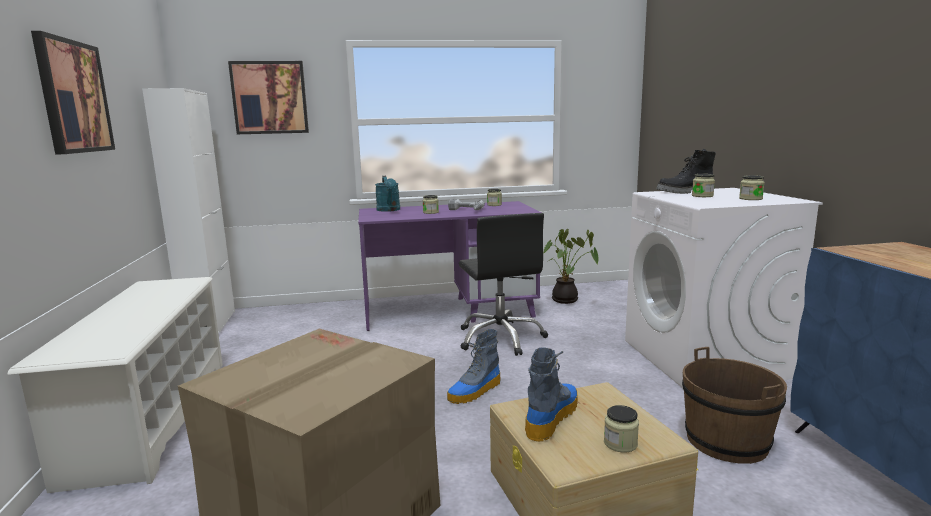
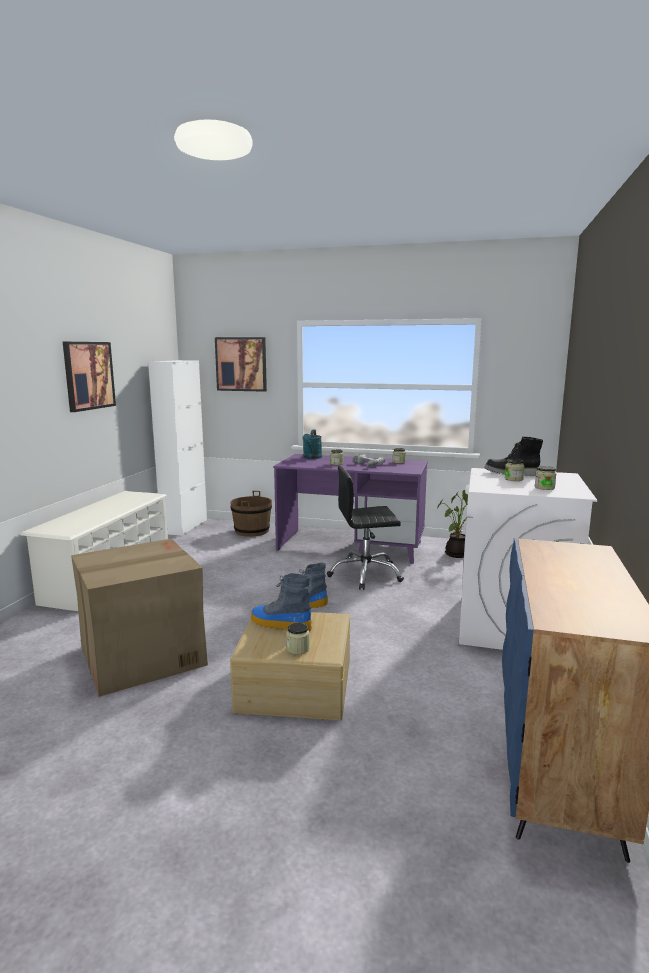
camera: 25 degrees right, 0 degrees up
black office chair [459,213,548,356] -> black office chair turned 75 degrees clockwise [327,466,404,590]
boot [525,347,578,442] -> boot turned 120 degrees counterclockwise [251,573,312,632]
brown bucket [682,347,787,464] -> brown bucket moved to [230,491,272,537]

